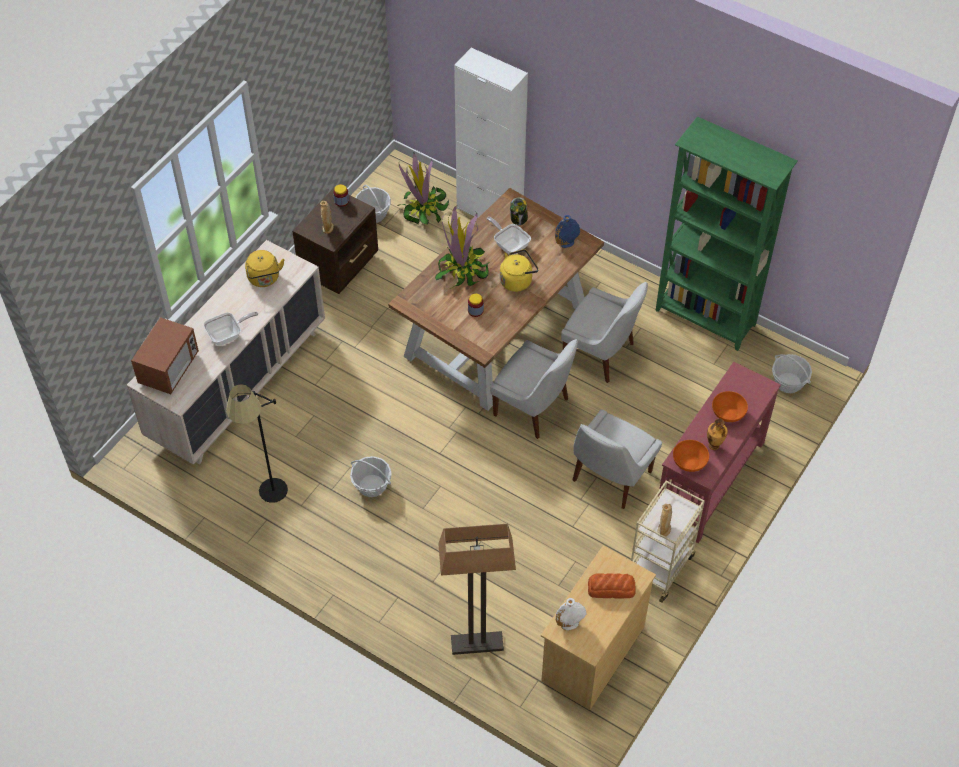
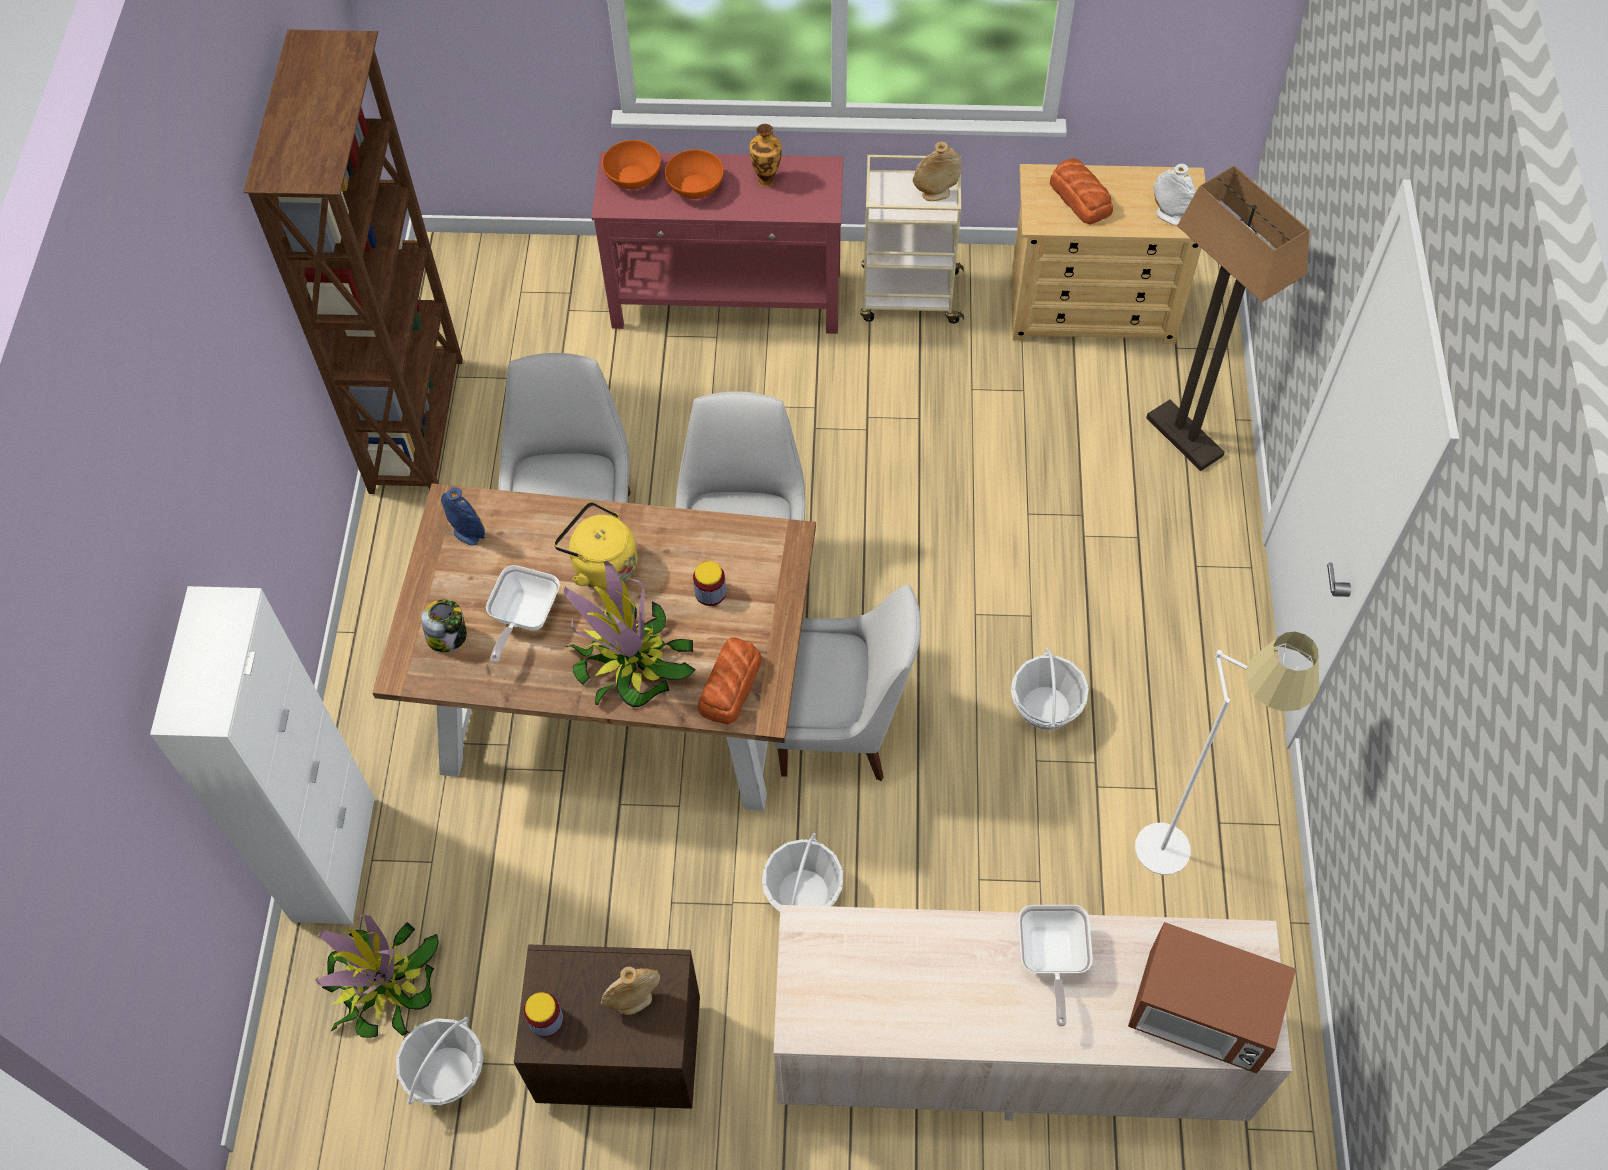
camera: 120 degrees left, 5 degrees up
microwave [131,317,199,394] -> microwave turned 150 degrees counterclockwise [1128,922,1296,1074]
frying pan [204,312,258,346] -> frying pan turned 120 degrees counterclockwise [1019,905,1093,1026]
black floor lamp [226,384,288,503] -> white floor lamp [1135,632,1319,875]
yellow kettle [245,250,285,287] -> none
white chair [573,410,662,509] -> white chair moved to [774,584,921,781]
green bookcase [655,116,798,351] -> brown bookcase [244,30,463,494]
orange bowl [673,440,709,472] -> orange bowl moved to [602,140,661,189]
basket [772,354,812,393] -> basket moved to [762,833,843,912]
none -> bread [698,637,762,725]

